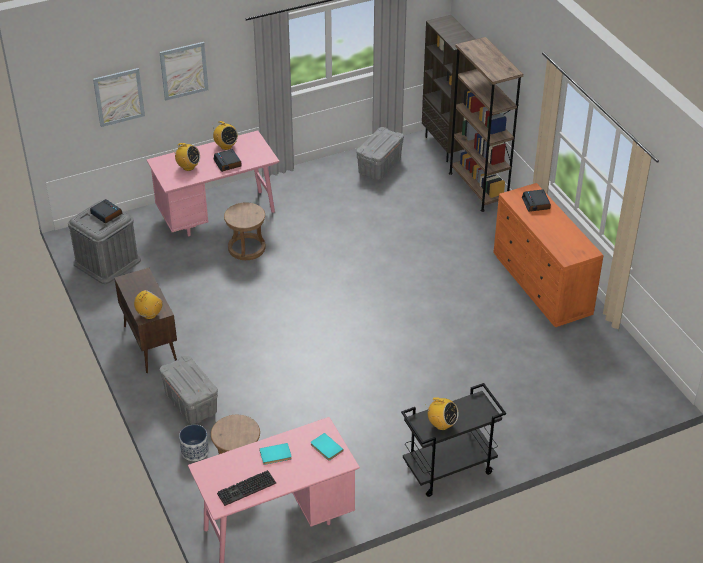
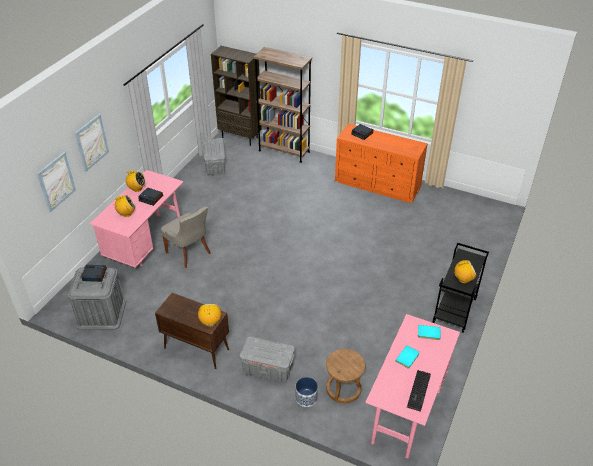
camera: 40 degrees left, 0 degrees up
brown stool [224,202,266,260] -> grey chair [161,206,211,268]

